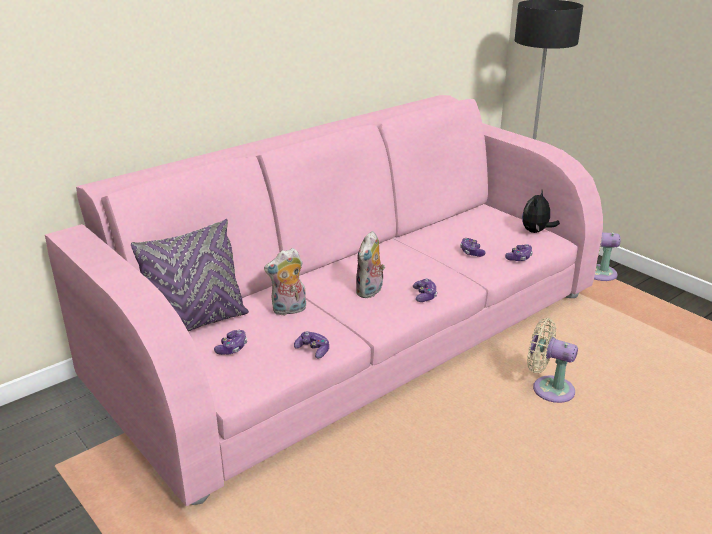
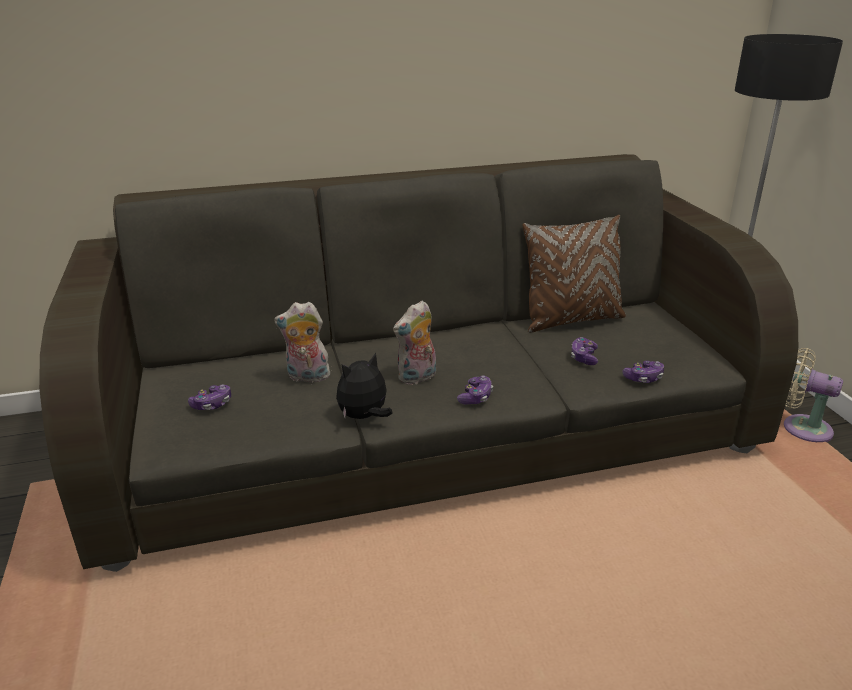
camera: 25 degrees right, 0 degrees up
pink sofa [45,95,603,507] -> grey sofa [39,154,798,572]
purple pillow [131,219,249,331] -> none
game controller [294,331,329,359] -> none
plush toy [522,190,560,233] -> plush toy moved to [336,353,393,419]
beige fan [527,318,578,403] -> none
none -> brown pillow [522,215,626,333]

